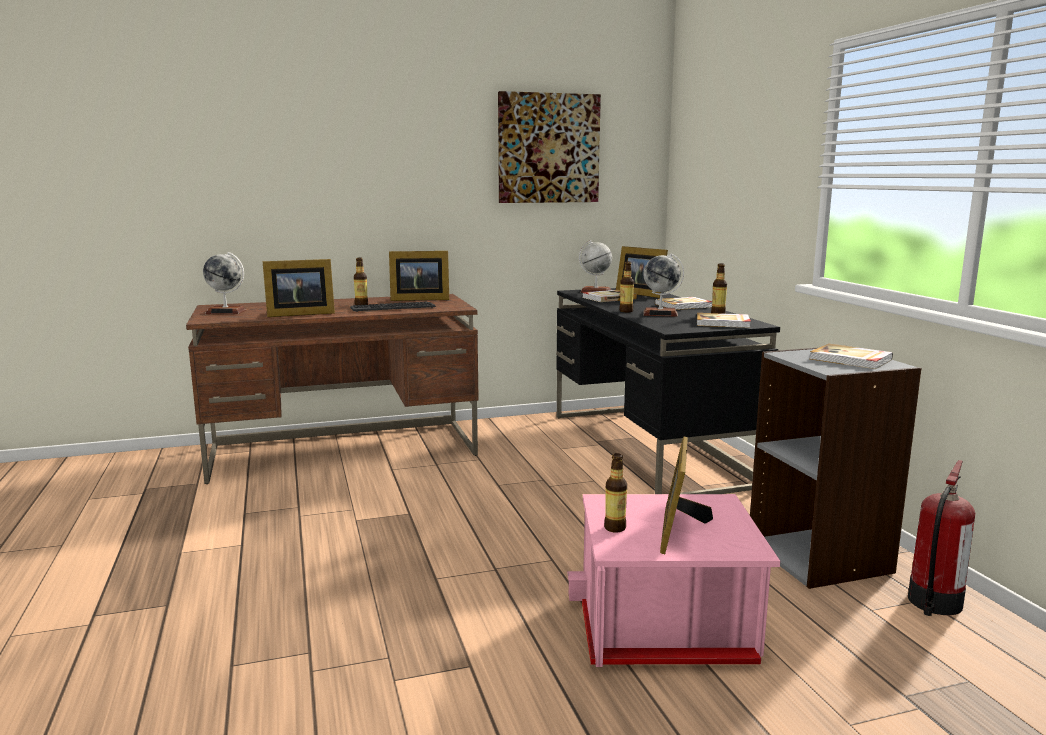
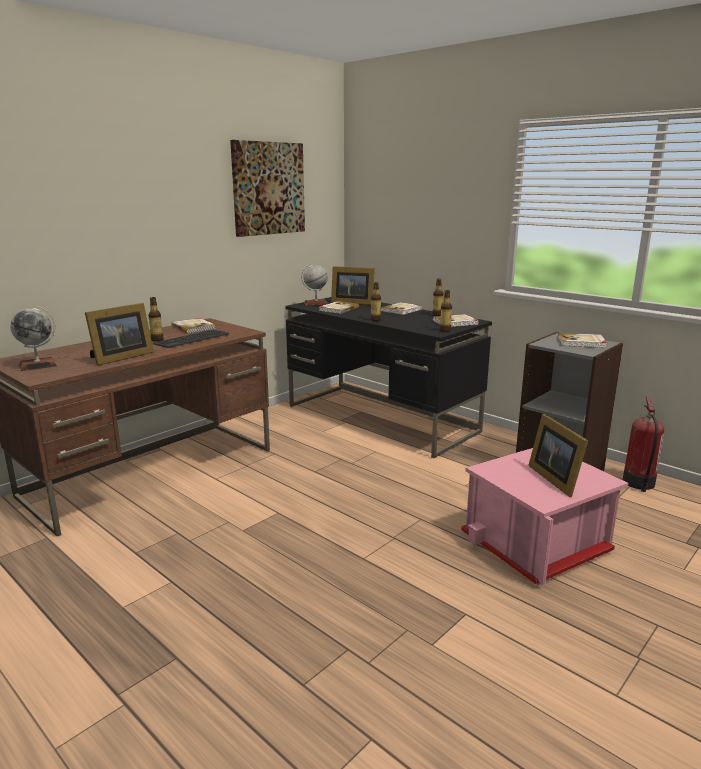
camera: 30 degrees left, 5 degrees up
picture frame [389,251,449,301] -> book [171,318,215,334]
bottle [604,453,627,533] -> bottle moved to [440,290,452,332]
globe [643,253,684,317] -> none

